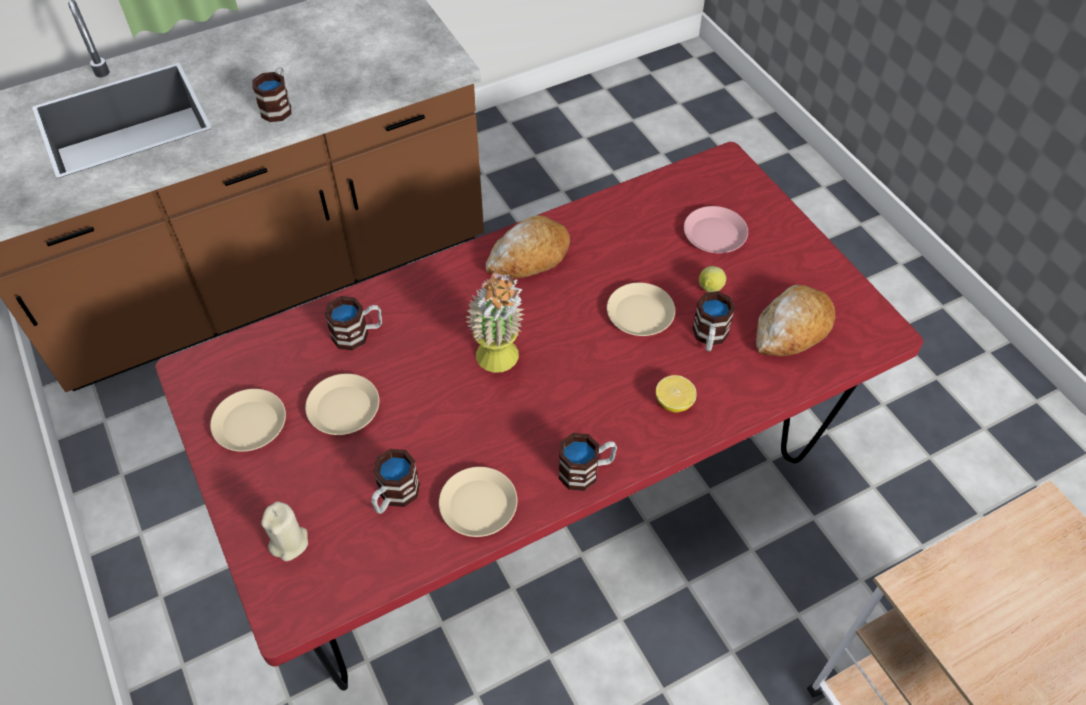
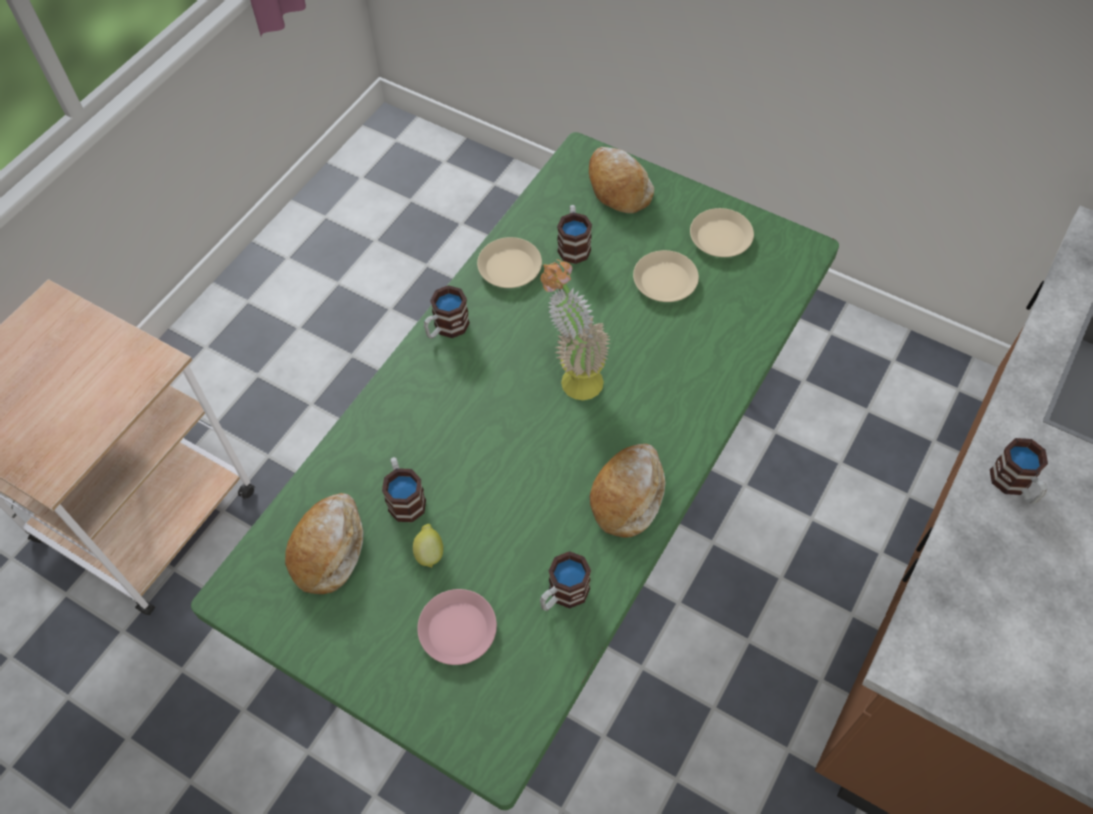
camera: 150 degrees right, 5 degrees up
red dining table [155,142,923,691] -> green dining table [191,132,839,810]
beige candle [261,501,308,561] -> bread [589,147,654,213]
mug [325,296,382,350] -> mug moved to [540,551,591,611]
beige plate [607,283,675,336] -> none
lemon [656,375,697,412] -> none

